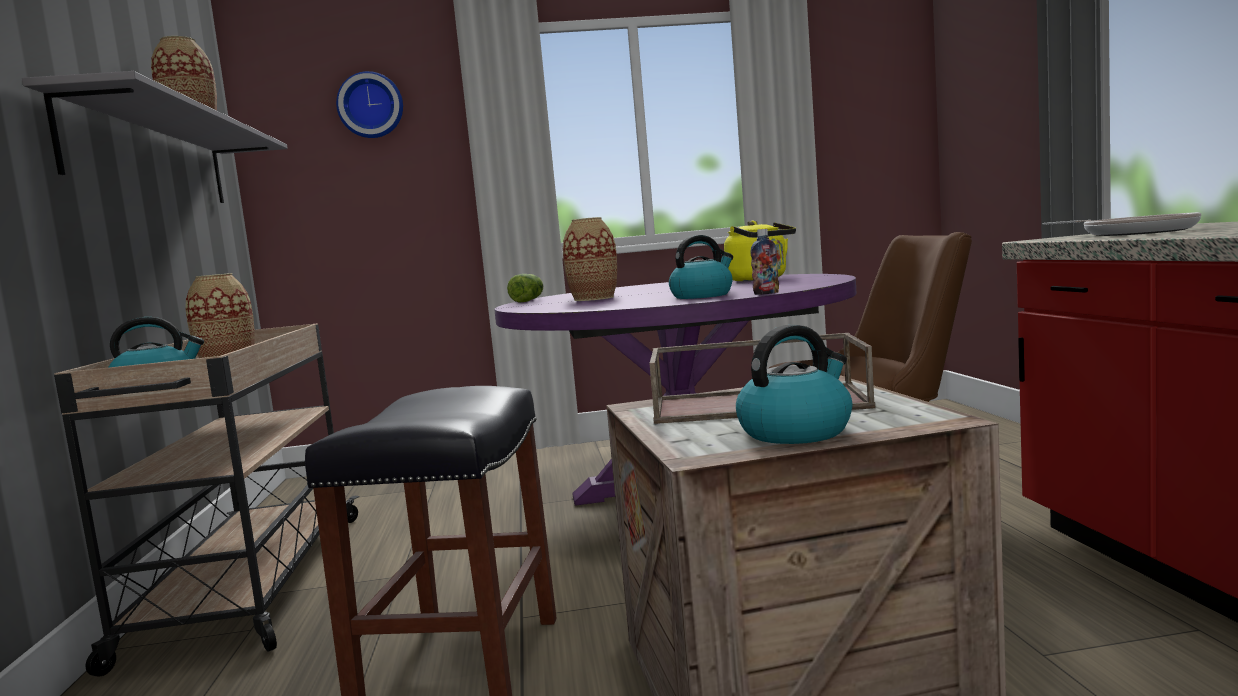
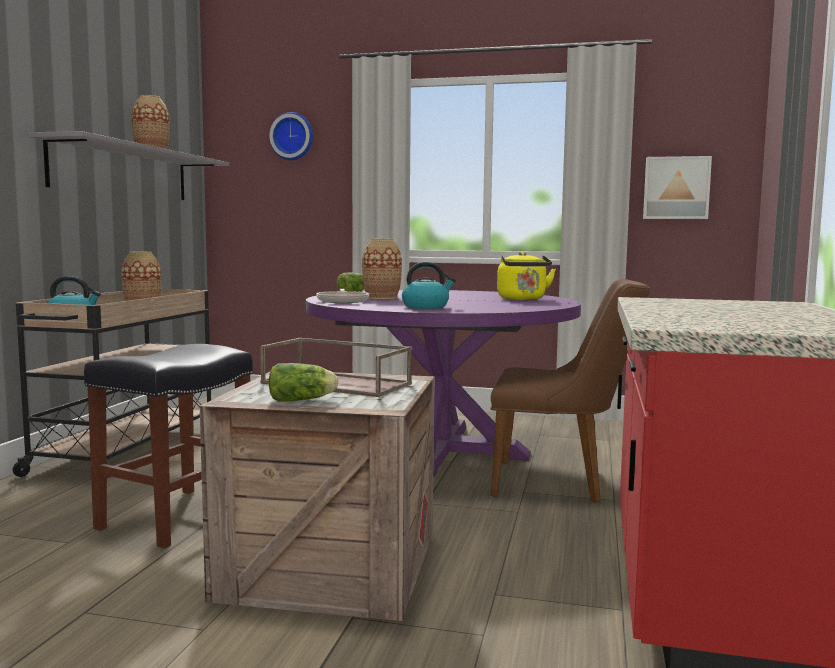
camera: 20 degrees right, 0 degrees up
kettle [736,325,852,444] -> lettuce [268,363,338,402]
bottle [751,229,779,295] -> none
frying pan [1043,212,1201,236] -> frying pan moved to [316,289,369,303]
none -> picture [643,156,712,219]

